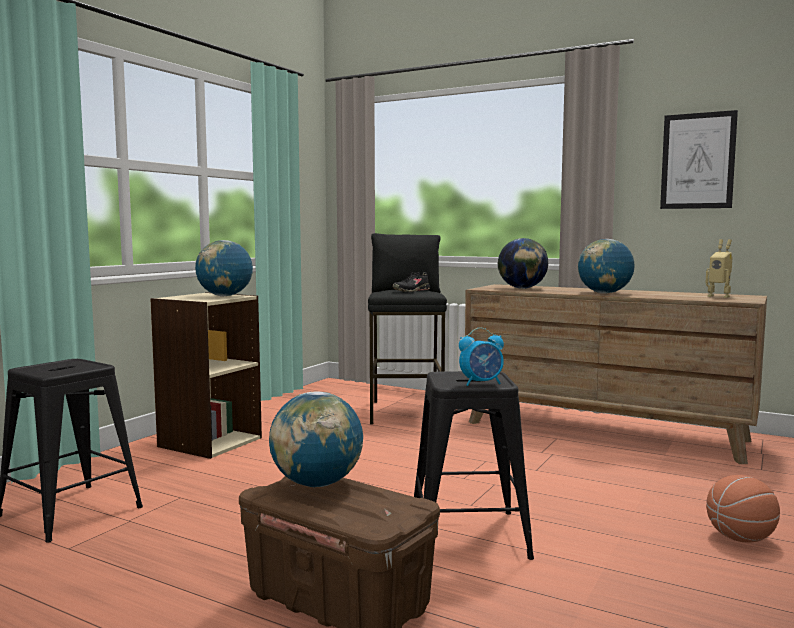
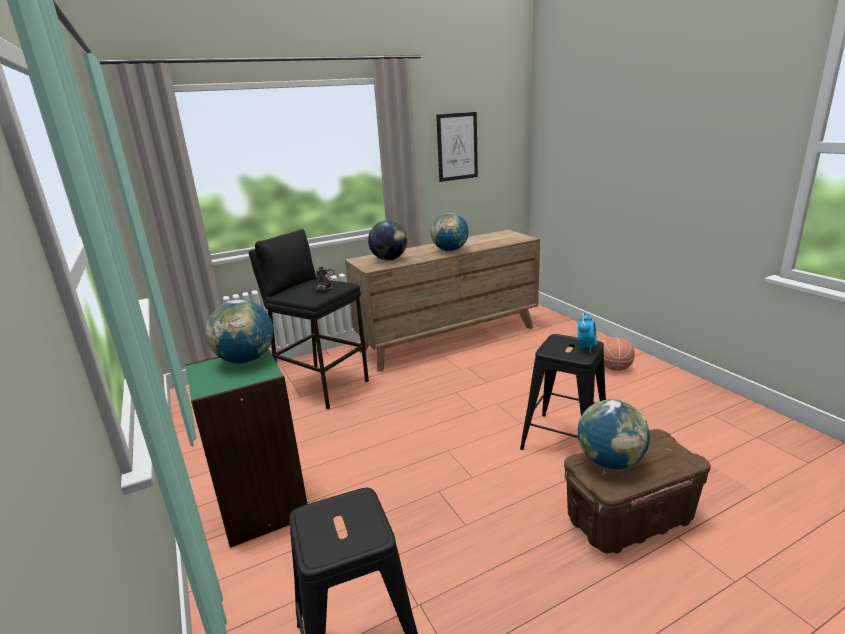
camera: 55 degrees left, 15 degrees up
beige bookcase [150,292,262,459] -> green bookcase [185,348,307,548]
toy robot [706,239,732,298] -> none

